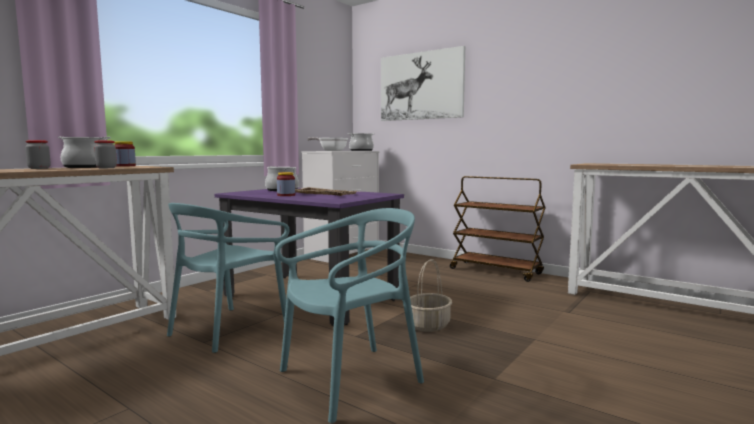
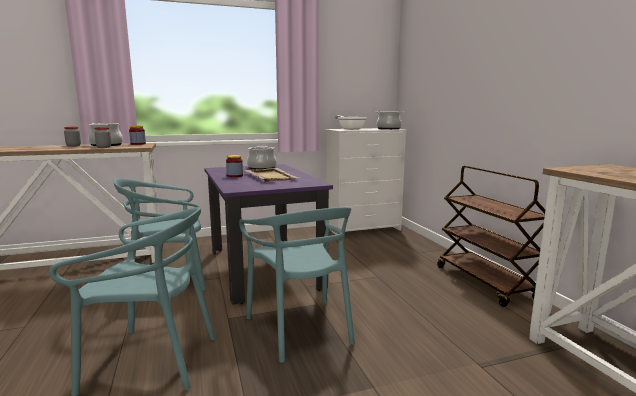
camera: 35 degrees right, 5 degrees up
picture [381,46,465,121] -> none
basket [410,259,452,332] -> turquoise chair [239,207,355,363]

